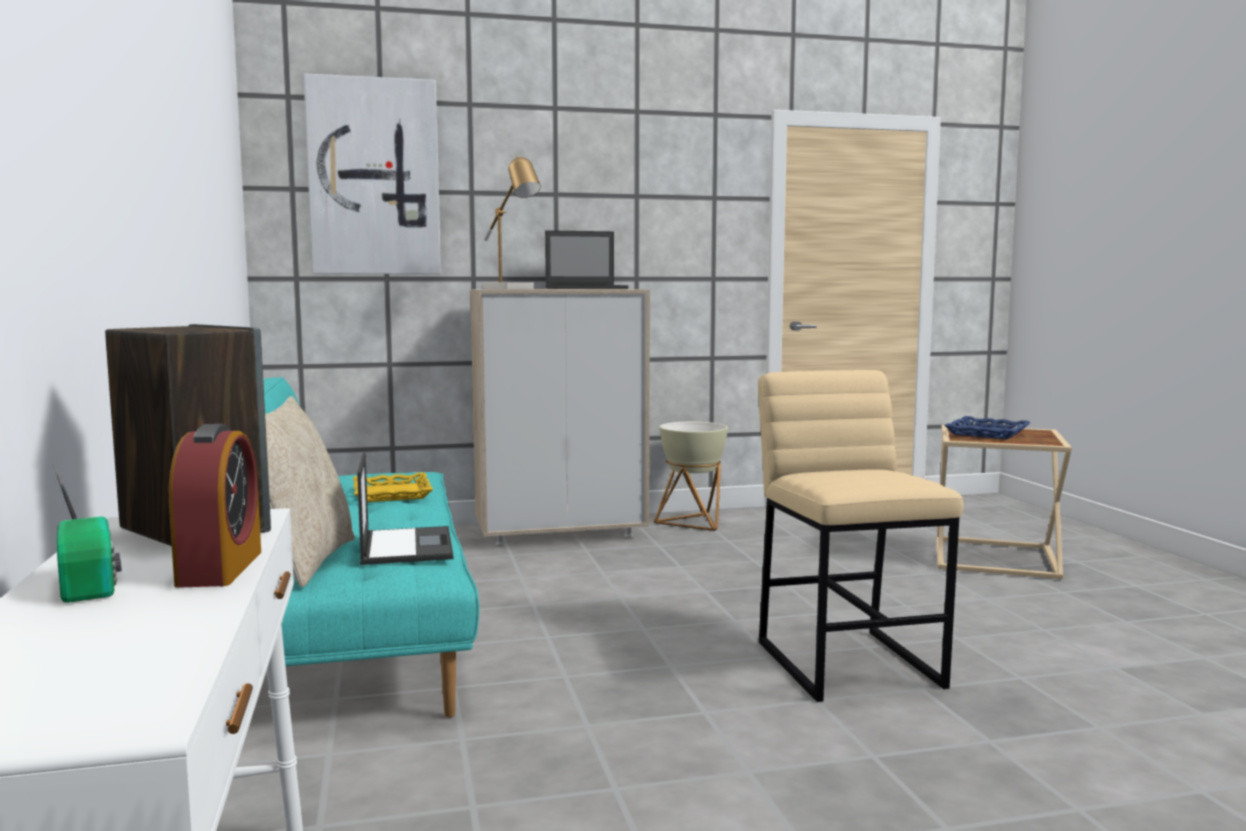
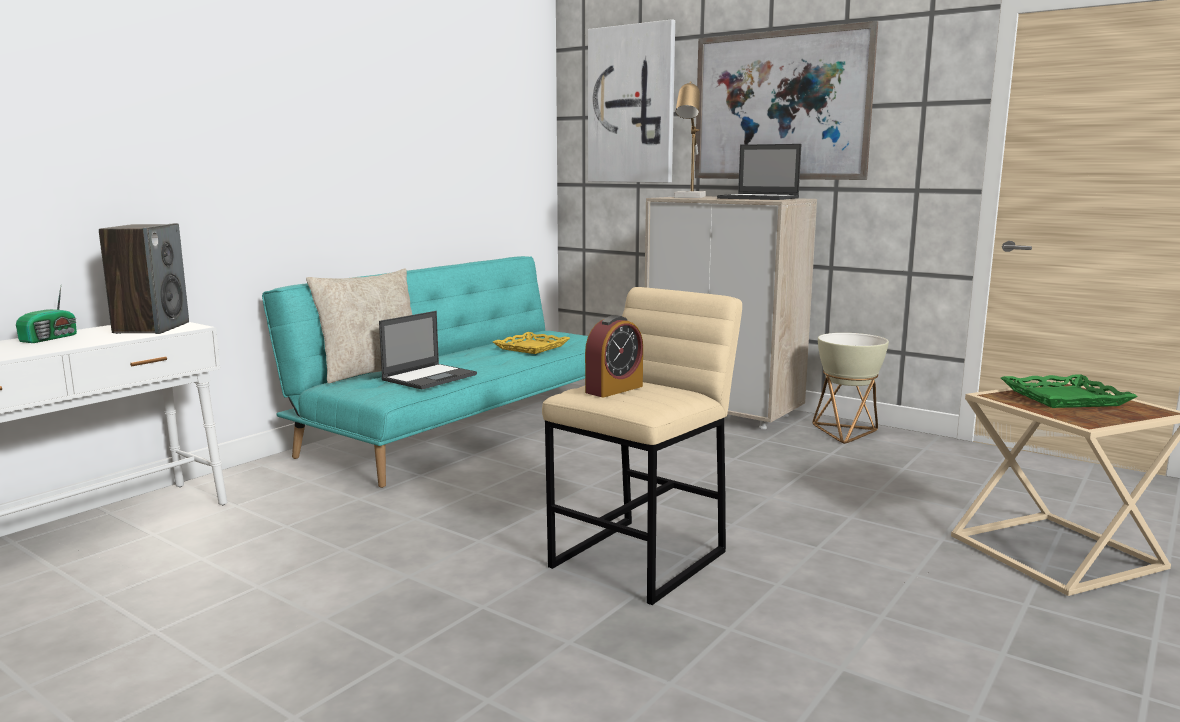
camera: 50 degrees right, 5 degrees up
alarm clock [169,424,261,588] -> alarm clock moved to [585,315,643,397]
blue tray [944,416,1031,439] -> green tray [1001,374,1138,408]
none -> picture [695,21,878,180]

